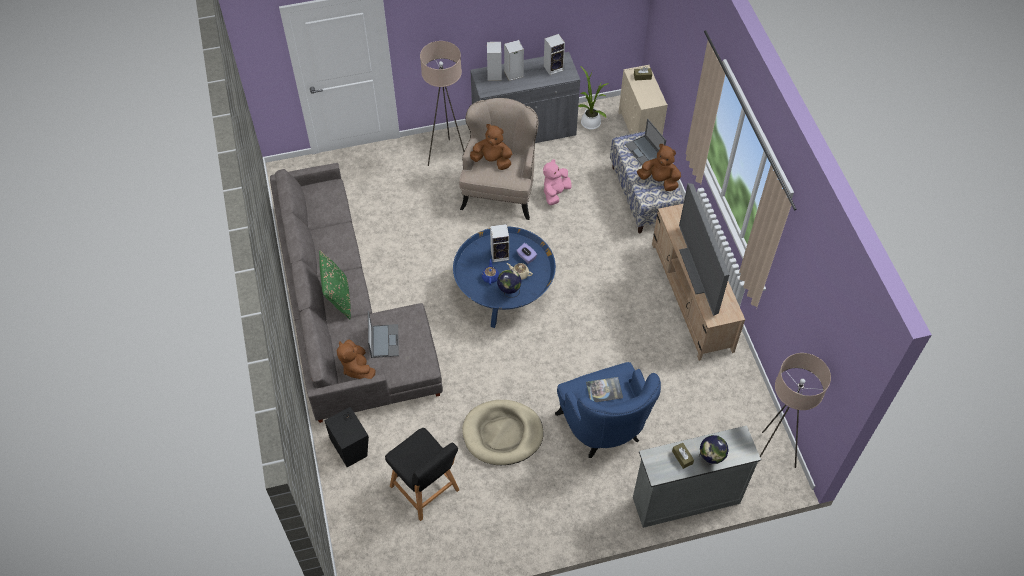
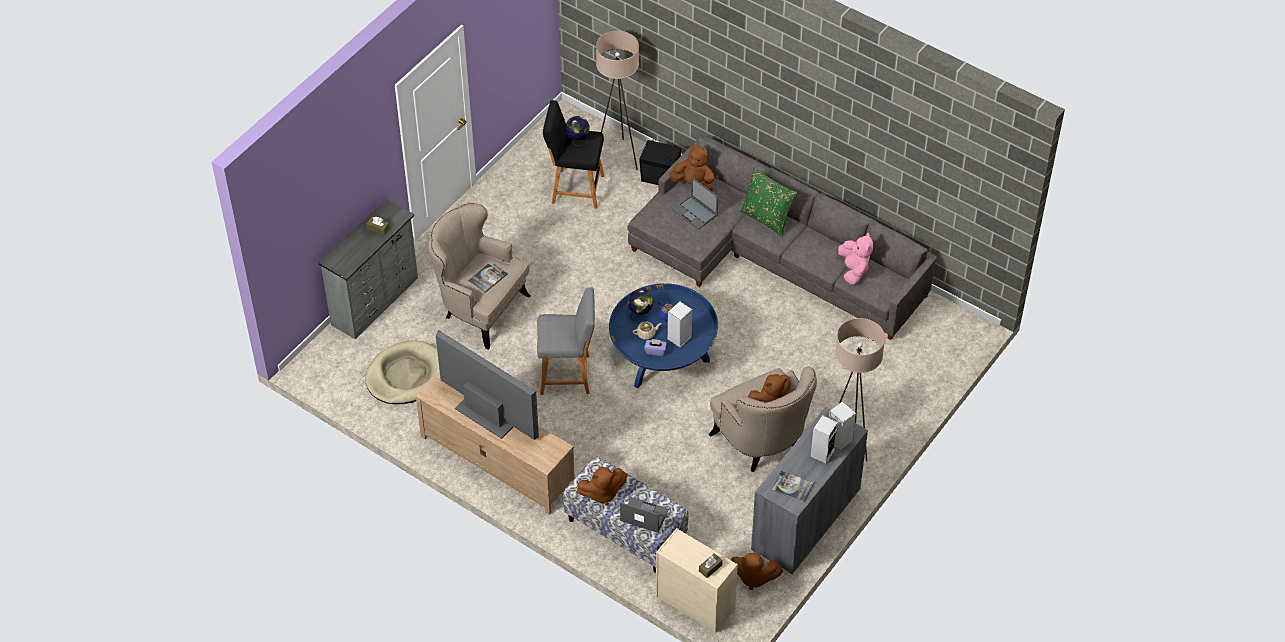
camera: 140 degrees right, 5 degrees down
beige dog bed [462,400,543,465] -> beige dog bed moved to [365,340,440,404]
pink plush toy [543,159,572,205] -> pink plush toy moved to [838,233,873,285]
speaker [544,34,565,75] -> book [772,471,814,502]
blue armchair [555,362,661,458] -> beige armchair [428,203,531,350]
potted plant [578,67,609,130] -> brown plush toy [731,552,783,590]
globe [699,435,729,465] -> globe moved to [565,116,590,146]
beige floor lamp [760,353,831,468] -> beige floor lamp moved to [596,31,639,170]
none -> grey stool [537,288,595,395]

